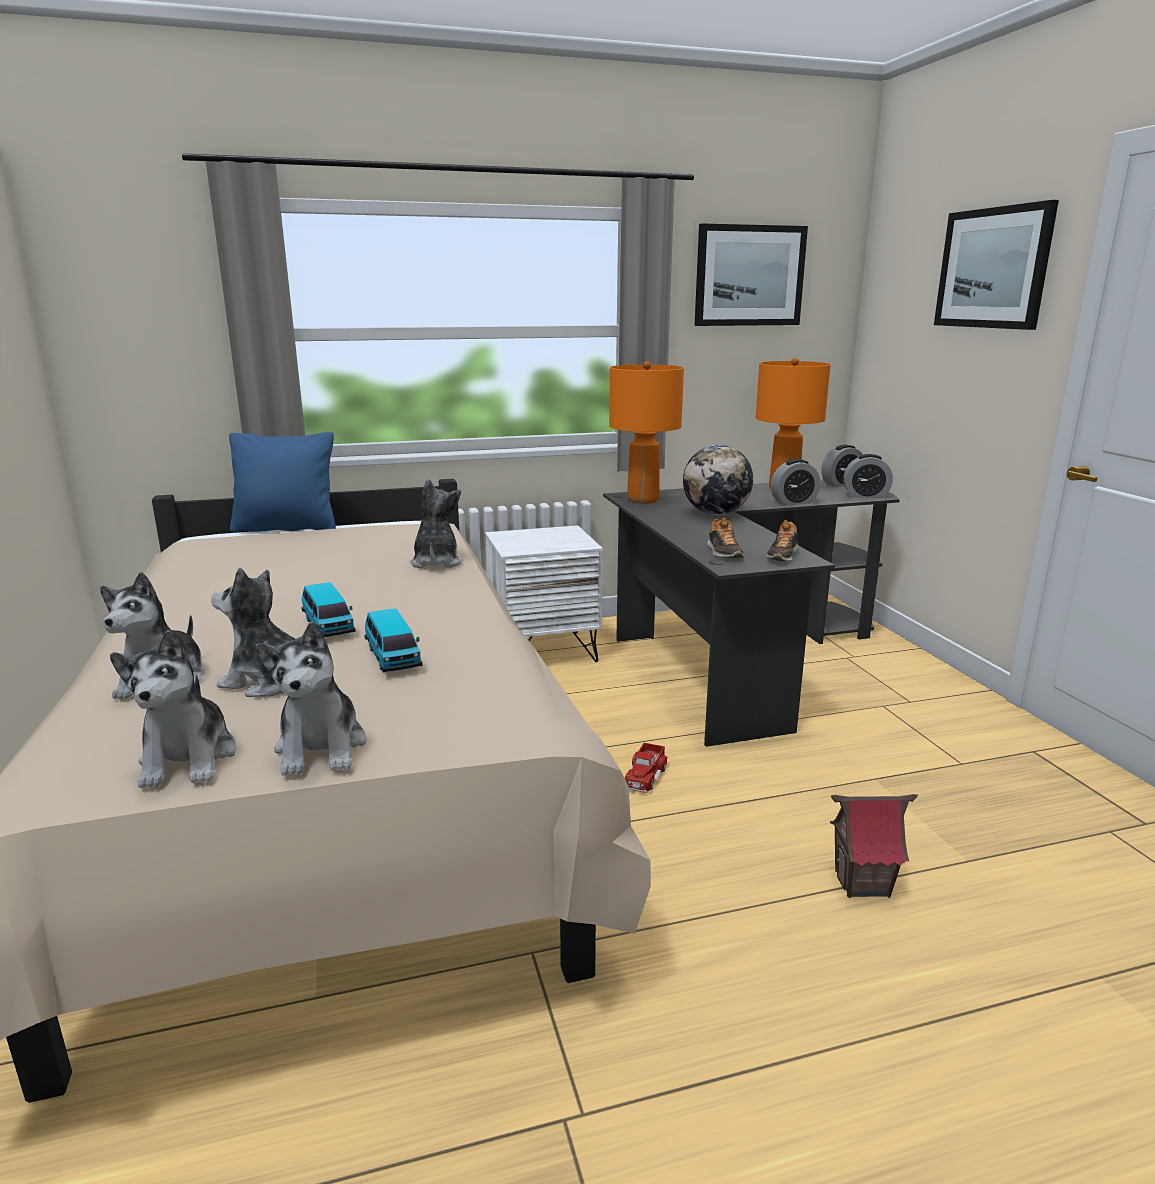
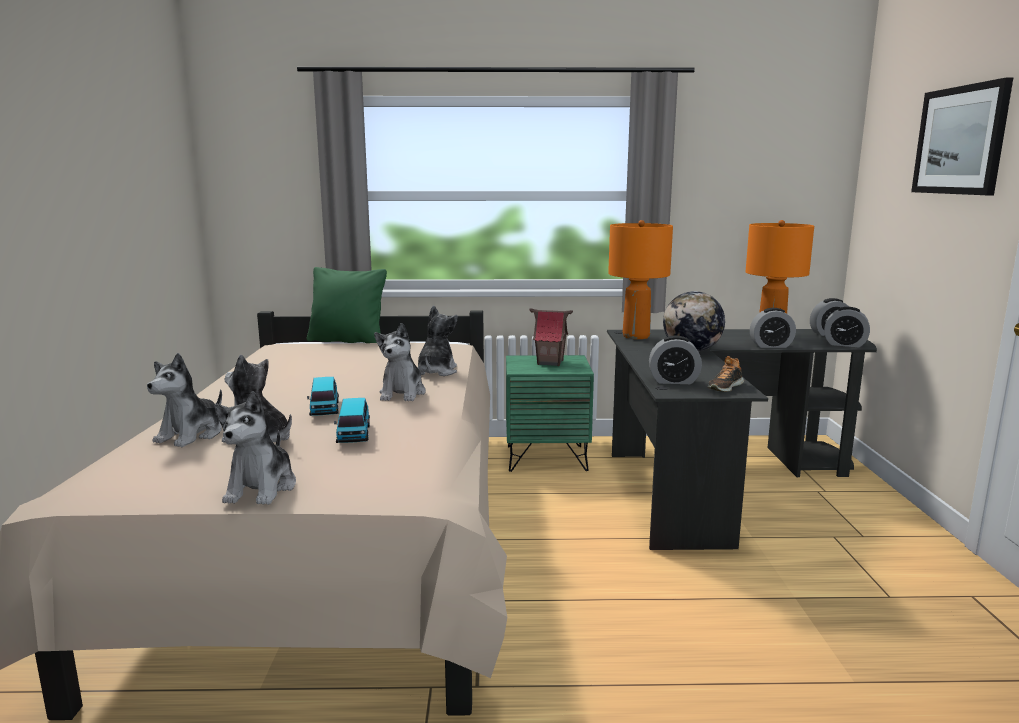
camera: 15 degrees right, 5 degrees down
plush toy [110,630,236,789] -> plush toy moved to [374,323,426,401]
blue pillow [229,432,336,532] -> green pillow [307,267,387,343]
white nightstand [485,525,603,662] -> green nightstand [506,355,594,472]
toy truck [625,743,668,793] -> none
picture [695,224,808,326] -> none
shoe [707,518,744,558] -> alarm clock [649,336,702,384]
toy house [830,794,918,898] -> toy house moved to [529,308,573,366]

